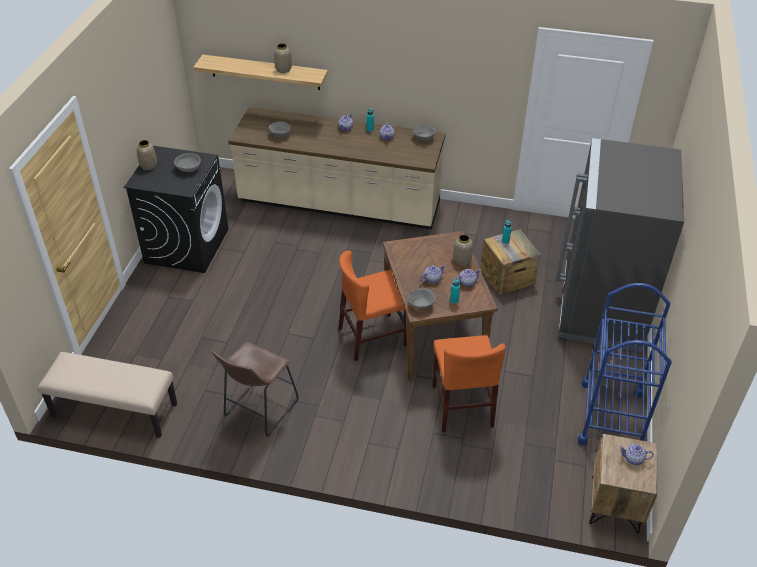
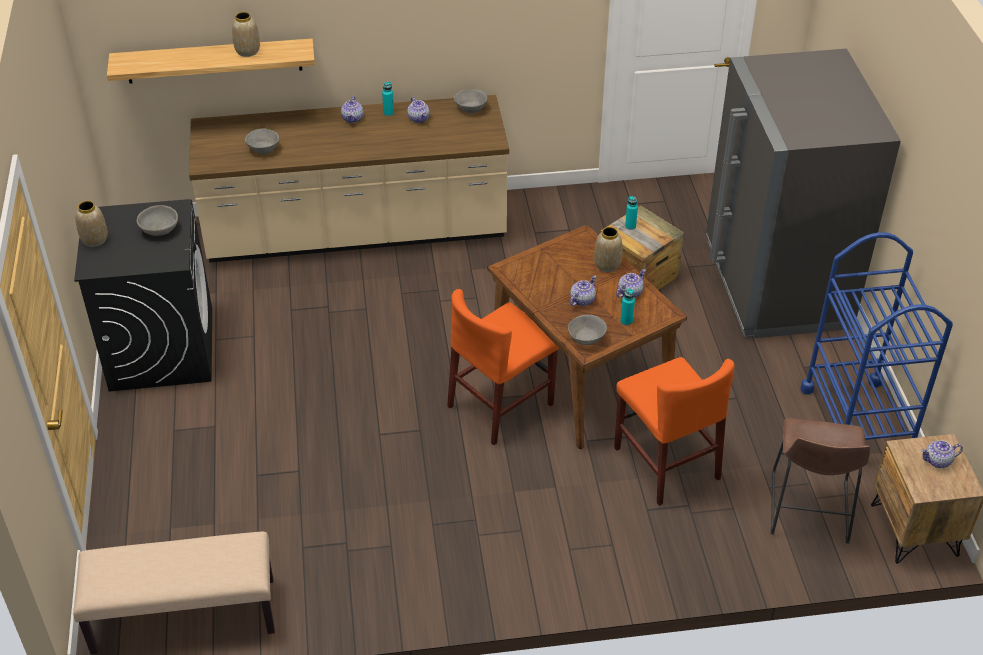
camera: 20 degrees left, 0 degrees up
brown stool [211,342,299,437] -> brown stool moved to [771,418,870,544]

